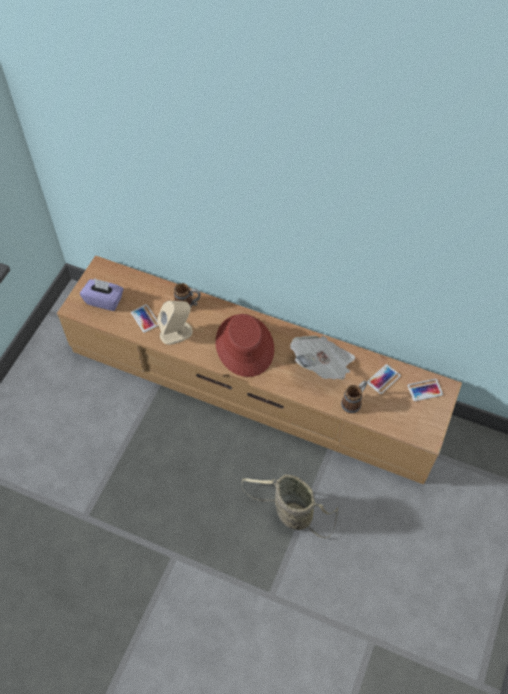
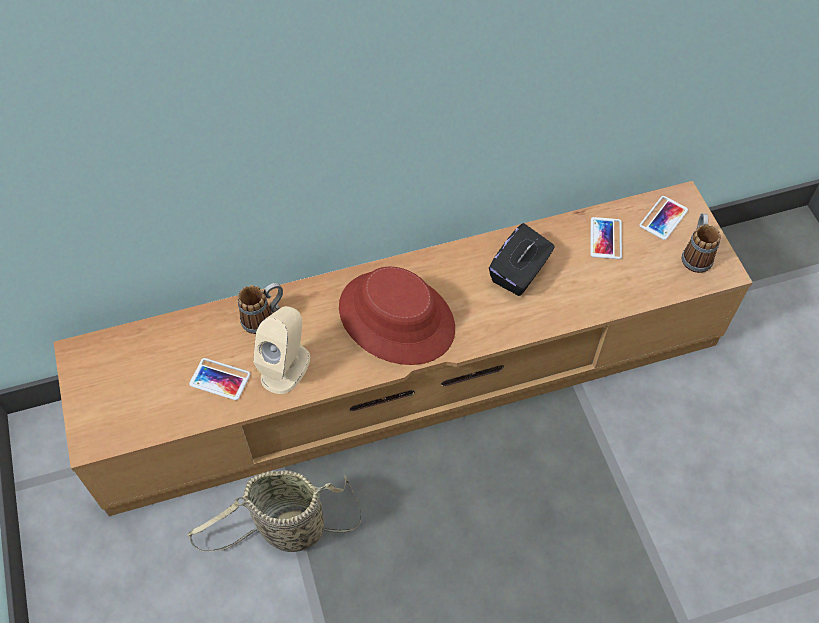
camera: 40 degrees left, 0 degrees up
purple tissue box [80,278,124,311] -> none
basket [241,474,338,538] -> basket moved to [187,470,361,552]
newspaper [290,336,355,380] -> black tissue box [489,223,555,296]
mug [341,380,367,413] -> mug moved to [682,213,721,273]

